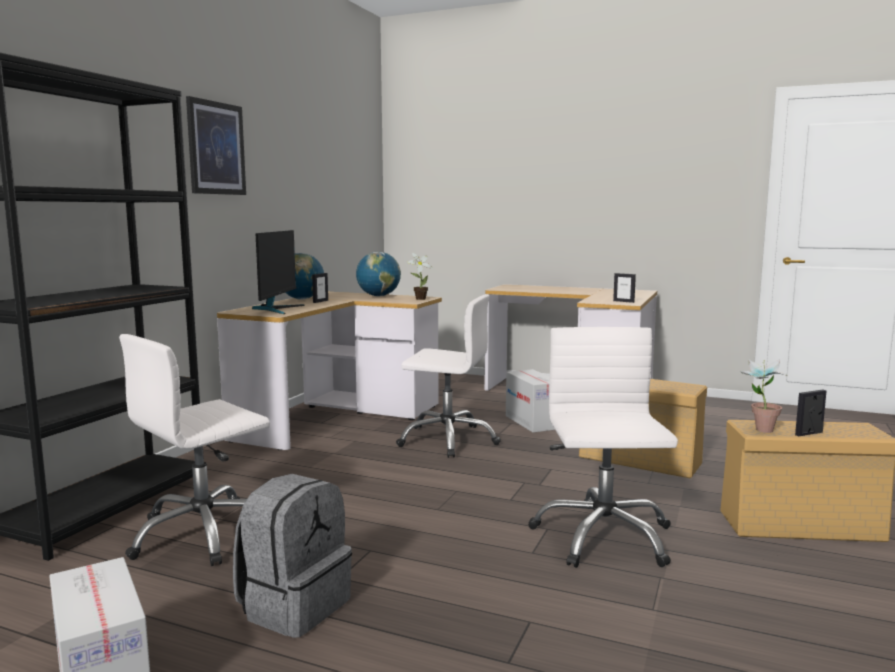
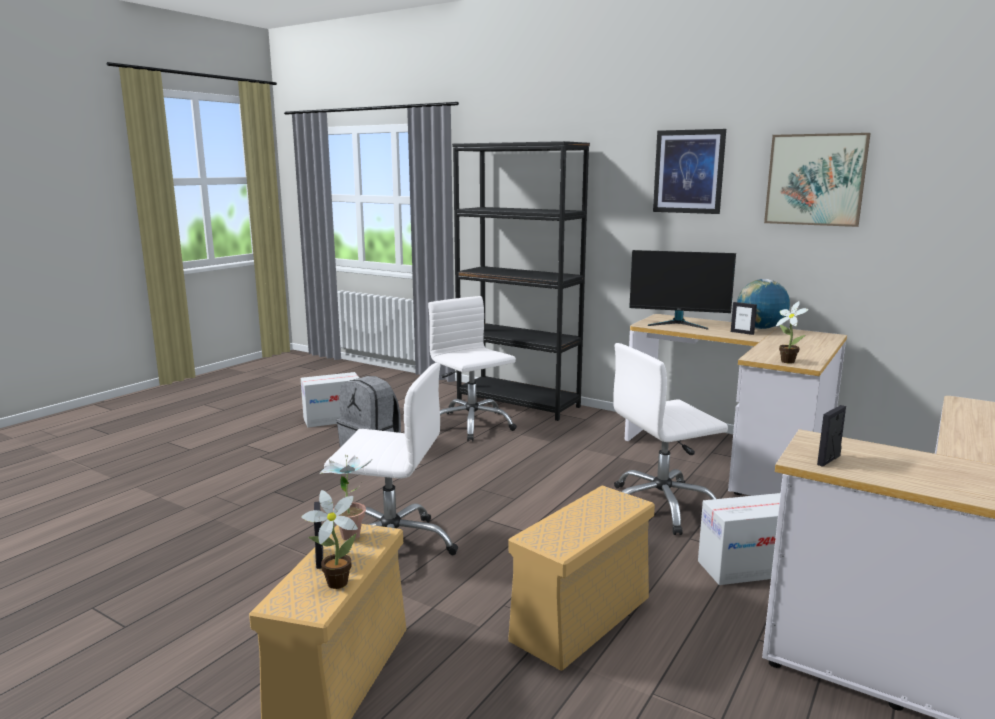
camera: 100 degrees right, 5 degrees up
globe [356,252,401,296] -> none
white office chair [396,294,501,458] -> white office chair turned 45 degrees clockwise [613,343,728,535]
none -> potted plant [301,490,358,589]
none -> picture [764,133,871,227]

